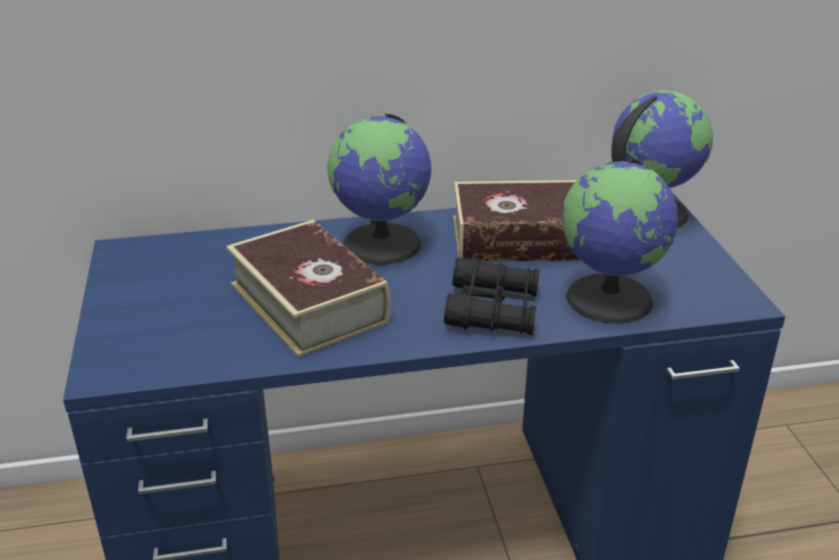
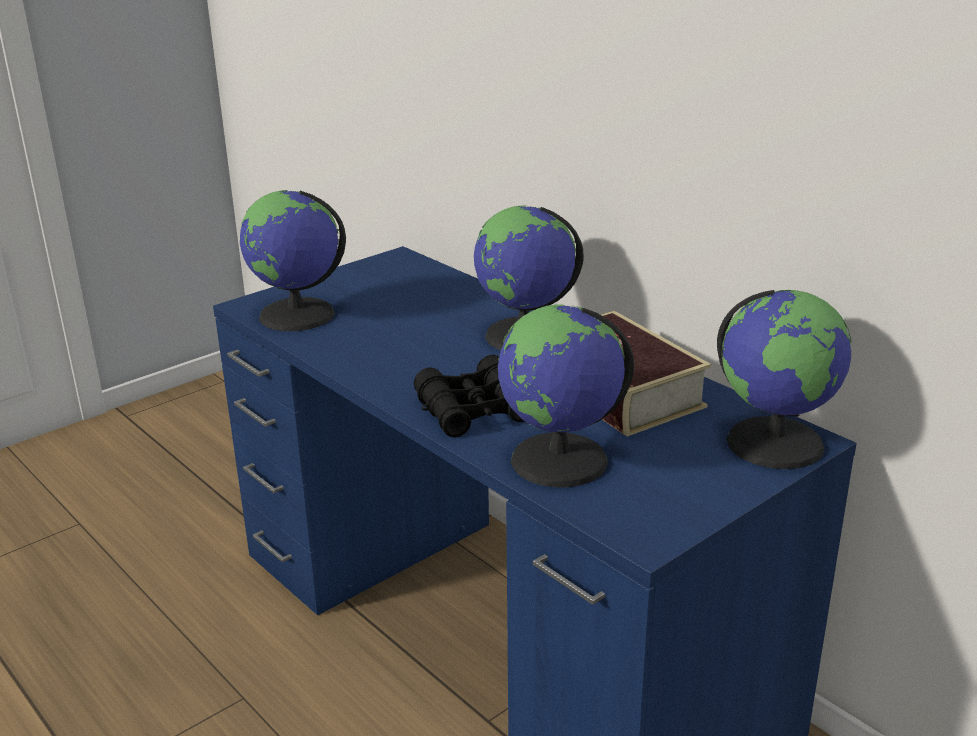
camera: 60 degrees right, 5 degrees down
book [226,220,390,357] -> none
none -> globe [240,190,346,331]

